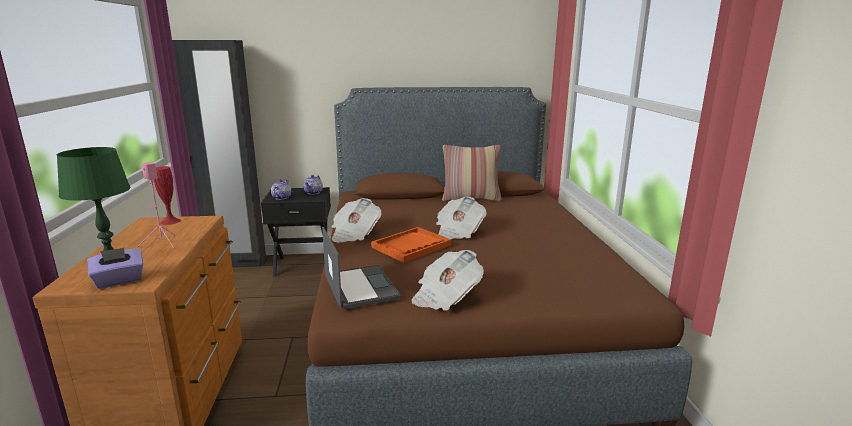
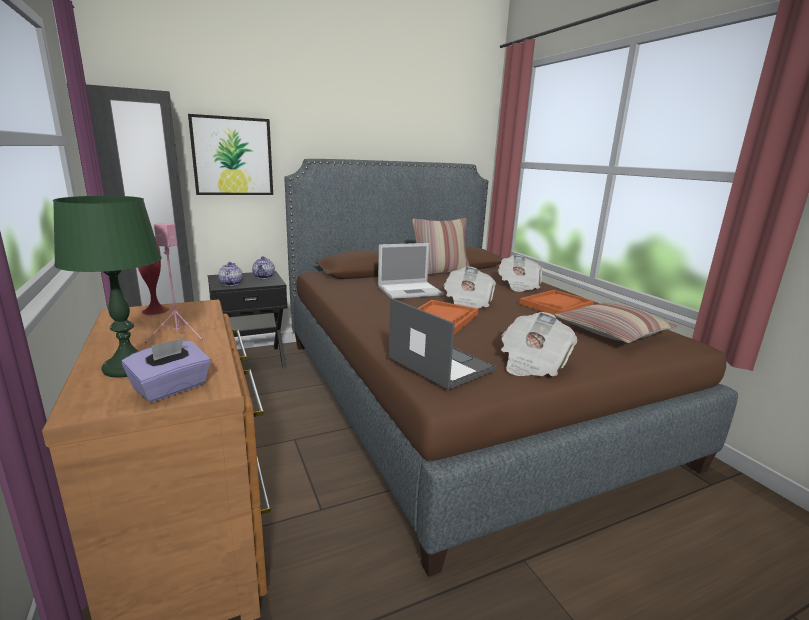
camera: 20 degrees left, 0 degrees up
newspaper [331,198,382,242] -> newspaper moved to [498,255,542,292]
none -> picture [188,114,273,195]
none -> laptop [378,243,444,299]
none -> orange tray [519,290,594,315]
none -> pillow [555,303,677,343]

